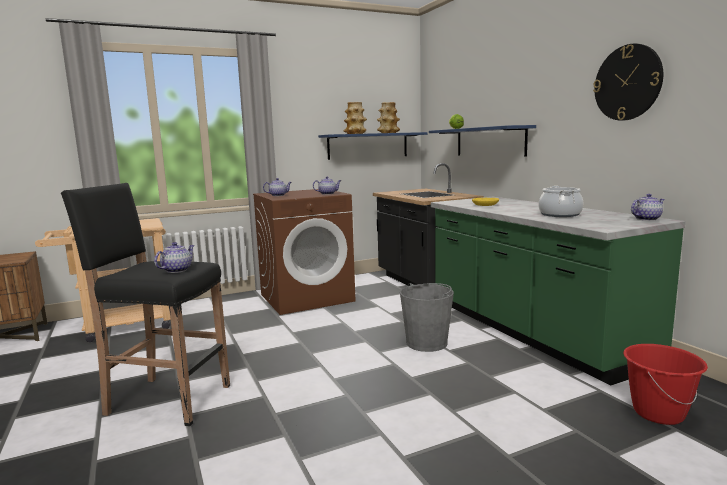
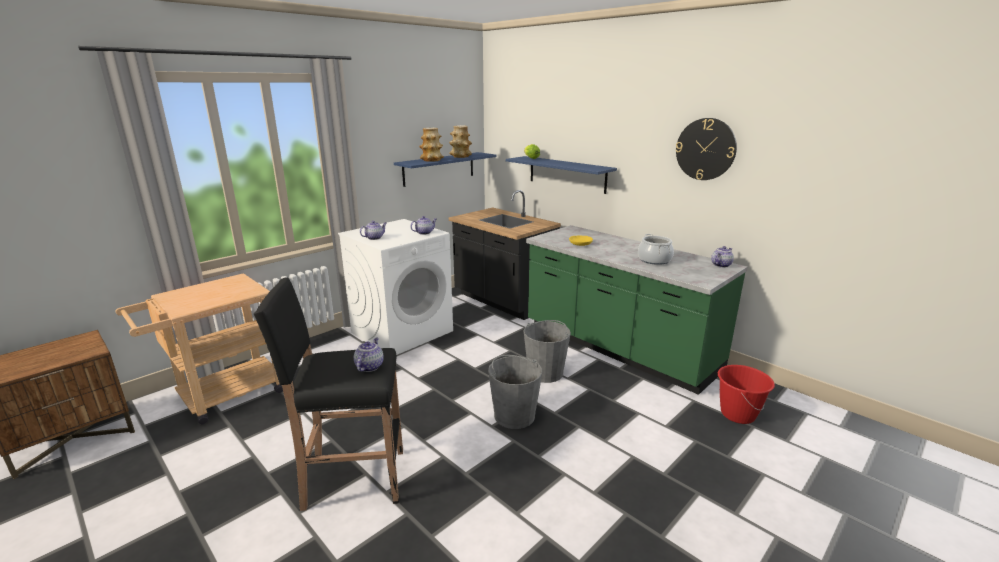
camera: 20 degrees left, 10 degrees up
brown washing machine [253,189,355,315] -> white washing machine [338,219,453,355]
none -> grey bucket [488,355,542,429]

